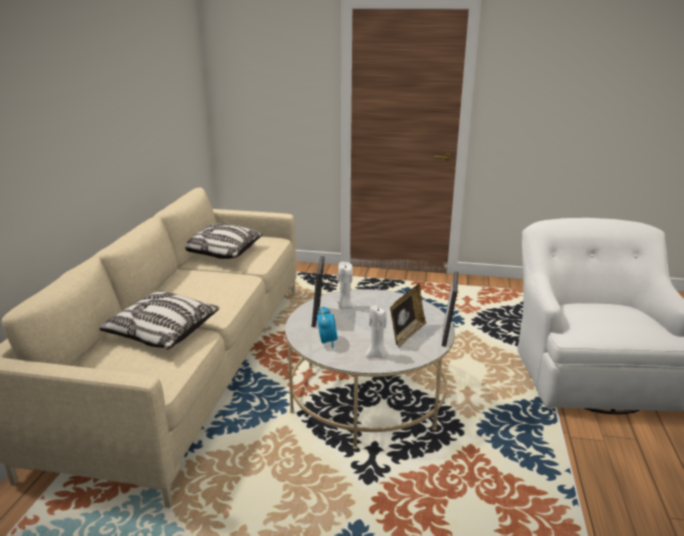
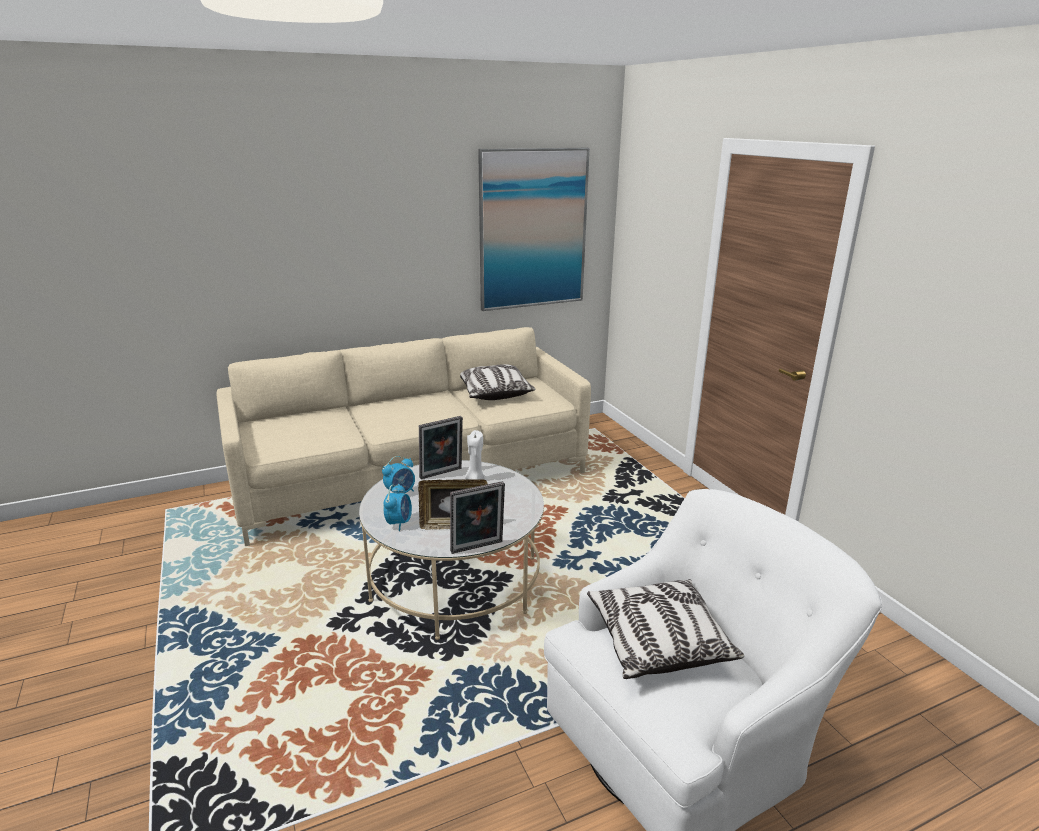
camera: 55 degrees right, 0 degrees up
pillow [100,292,219,350] -> pillow moved to [587,579,744,679]
white candle [366,305,388,358] -> alarm clock [383,484,412,531]
none -> picture [478,148,590,311]

